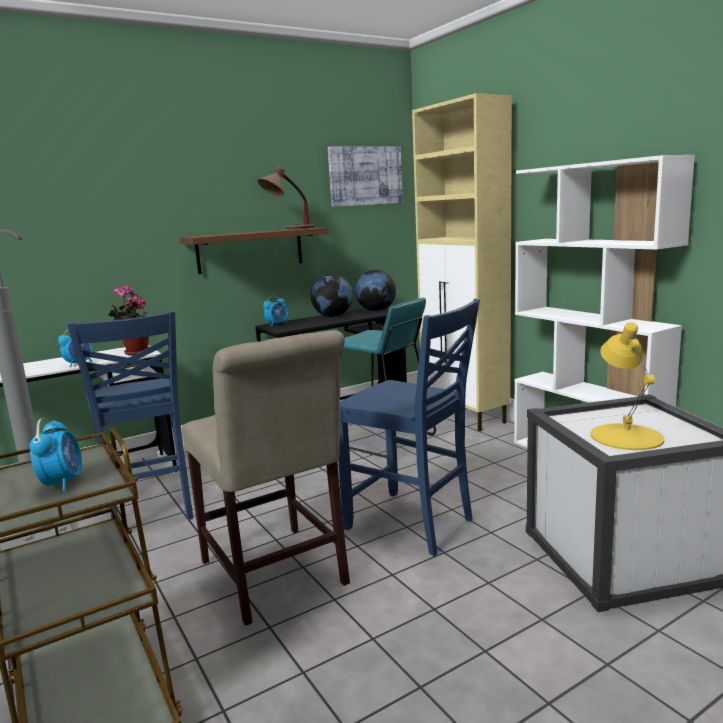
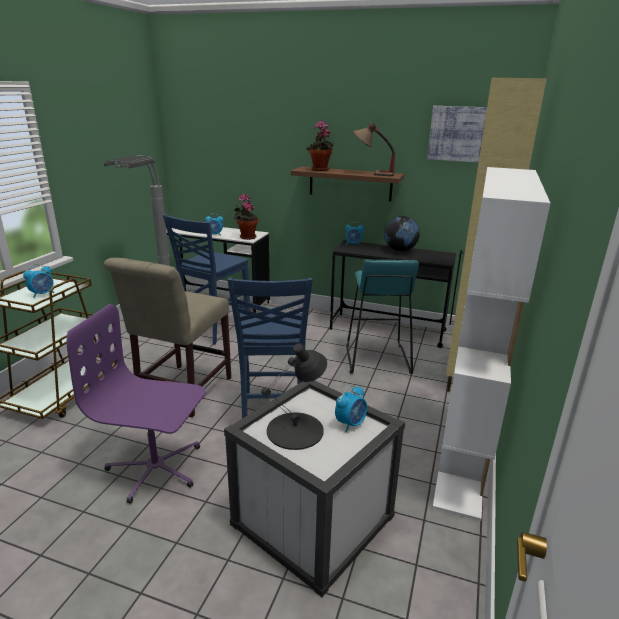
camera: 50 degrees right, 10 degrees up
globe [355,270,396,311] -> none
yellow table lamp [591,322,665,450] -> black table lamp [261,343,327,450]
none -> purple office chair [67,304,206,504]
none -> potted plant [307,121,334,171]
none -> alarm clock [335,385,367,432]

